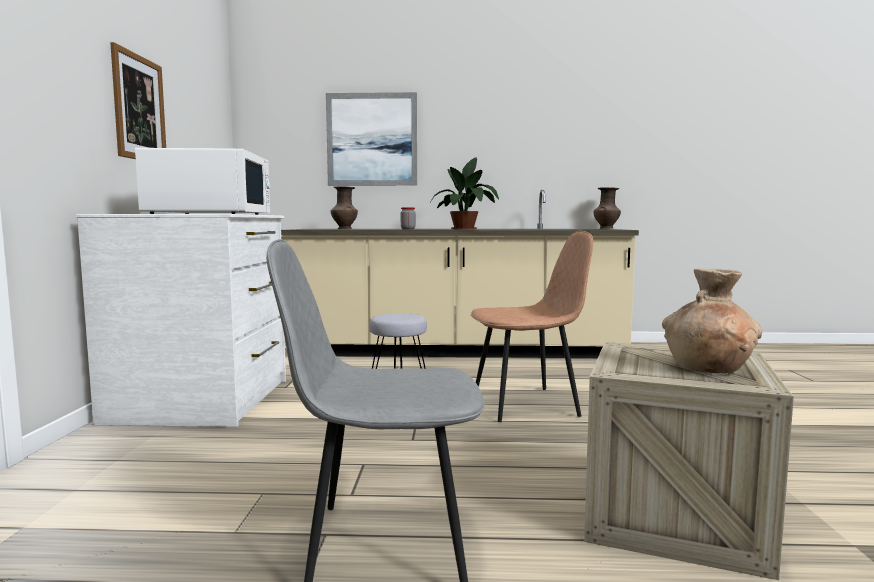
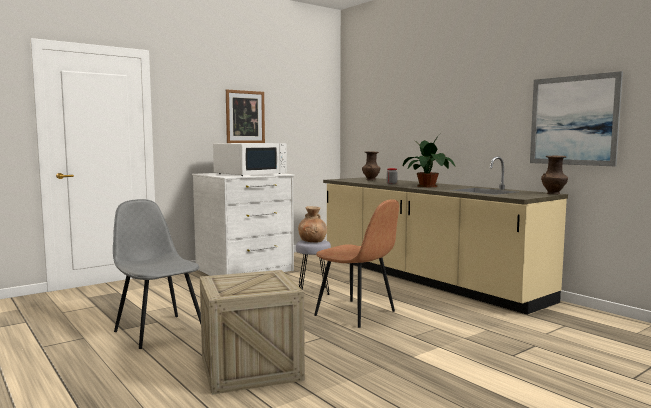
camera: 50 degrees right, 0 degrees up
picture [326,92,417,186] -> picture moved to [530,71,623,166]
brown vase [662,268,762,373] -> brown vase moved to [298,206,327,242]

